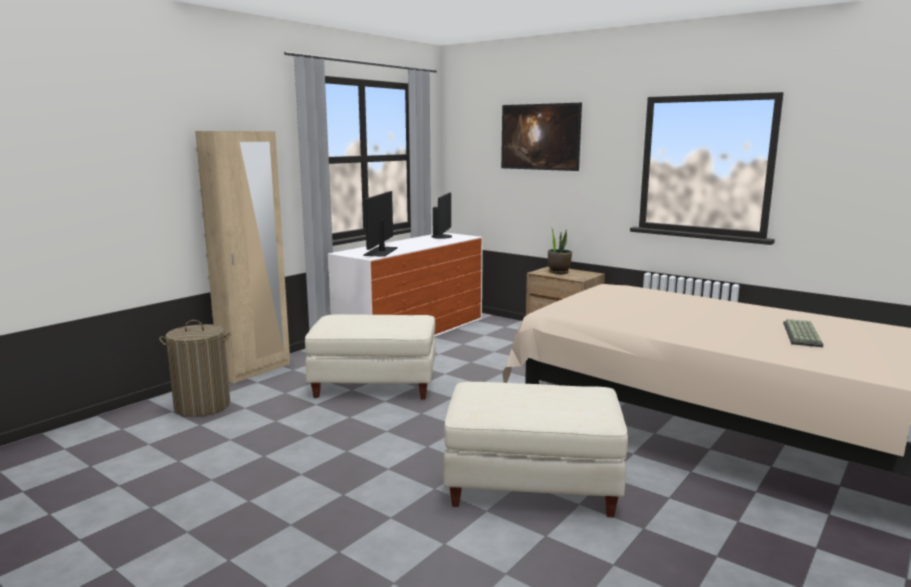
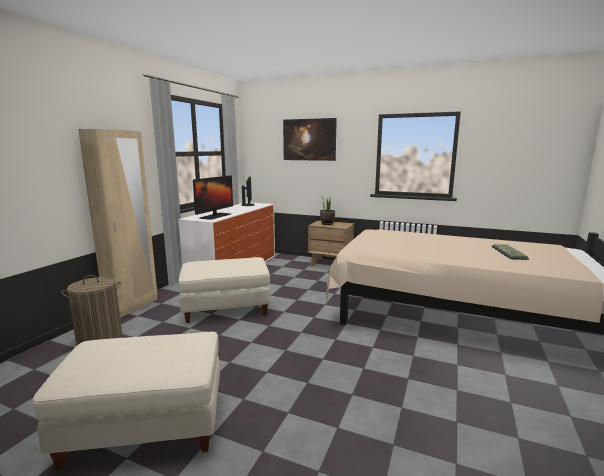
camera: 15 degrees left, 0 degrees up
monitor [364,191,397,257] -> monitor turned 150 degrees counterclockwise [193,175,233,220]
beige ottoman [443,382,628,518] -> beige ottoman moved to [33,332,220,468]

